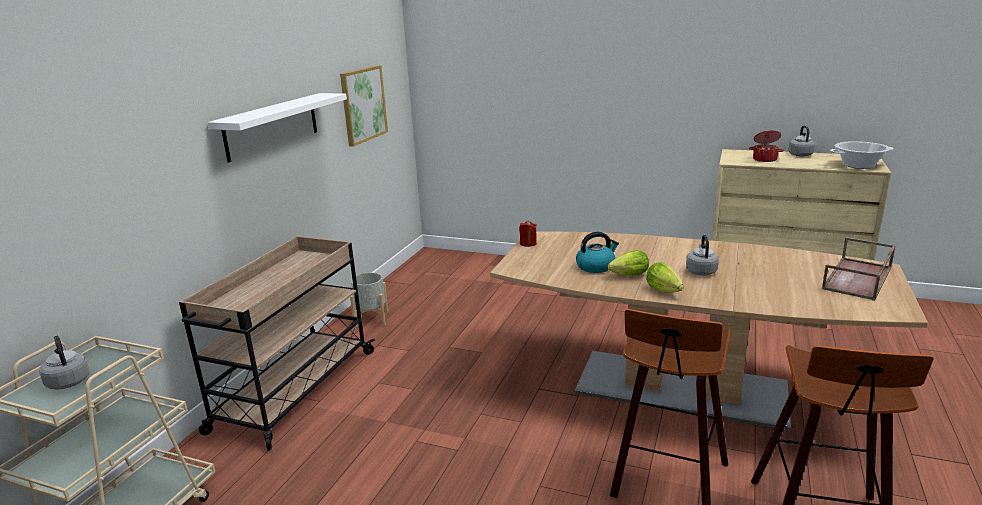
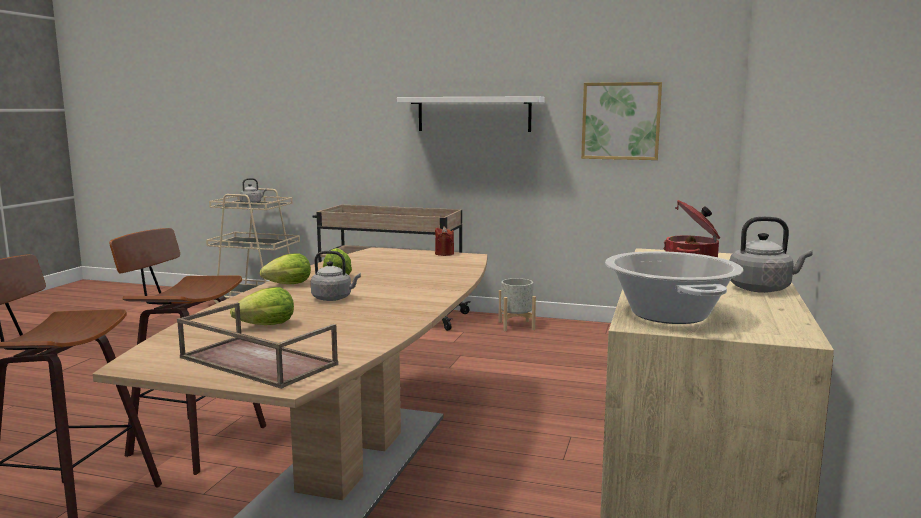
camera: 85 degrees right, 10 degrees down
kettle [576,232,619,273] -> none
none -> lettuce [230,287,294,325]

